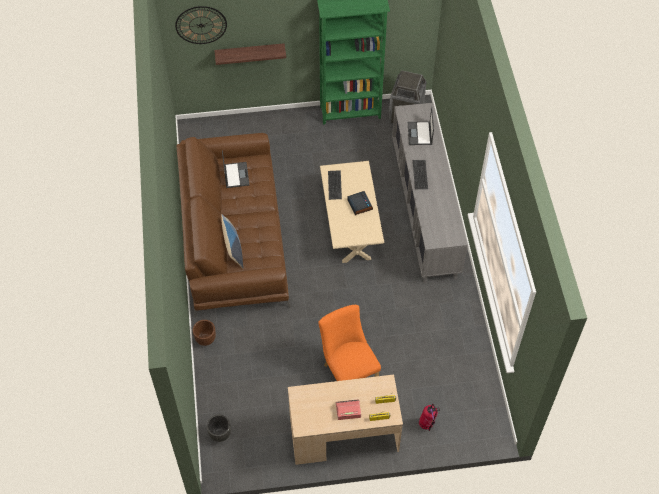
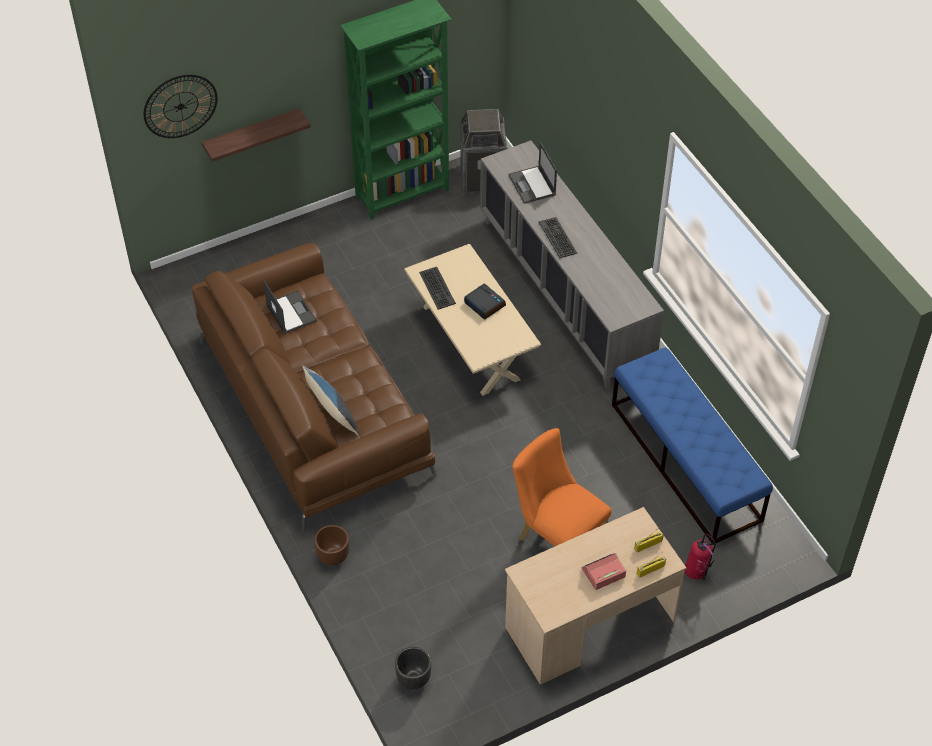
camera: 20 degrees left, 5 degrees down
none -> blue bench [612,347,773,545]

